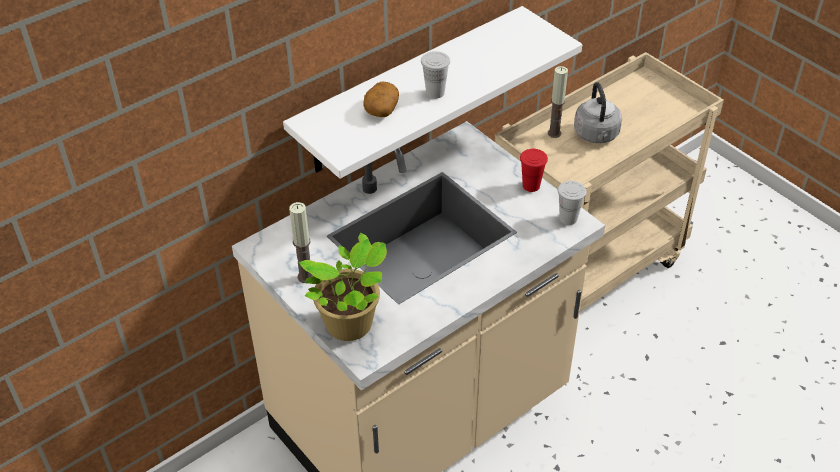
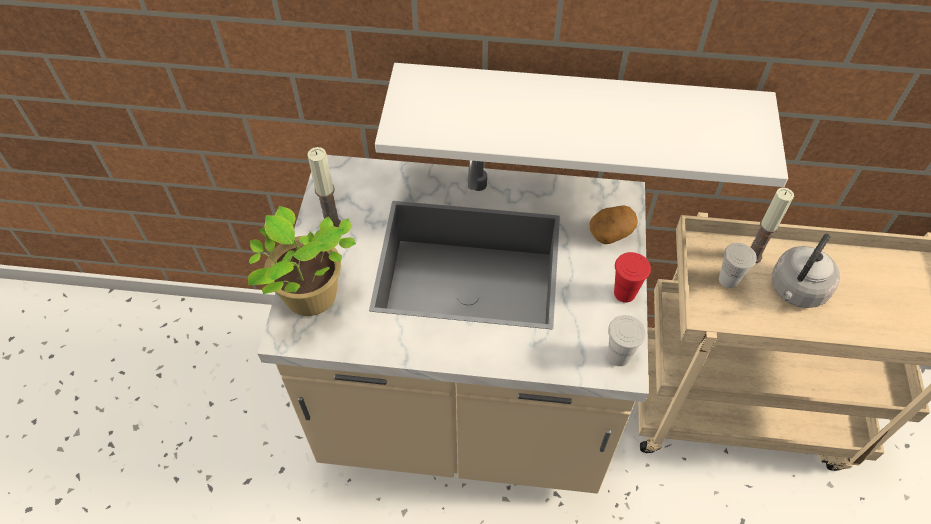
camera: 45 degrees right, 10 degrees up
potato [363,81,399,117] -> potato moved to [589,205,638,244]
white cup [421,51,450,99] -> white cup moved to [719,243,757,288]

